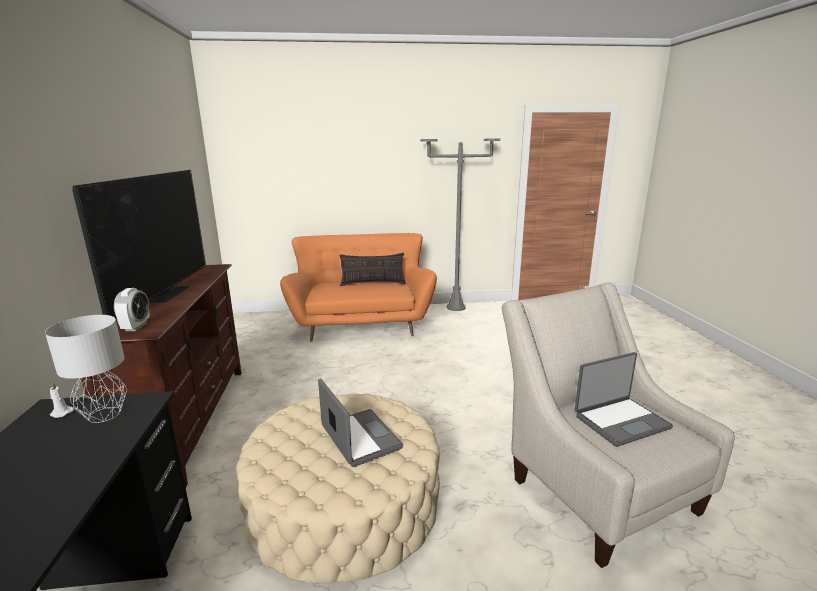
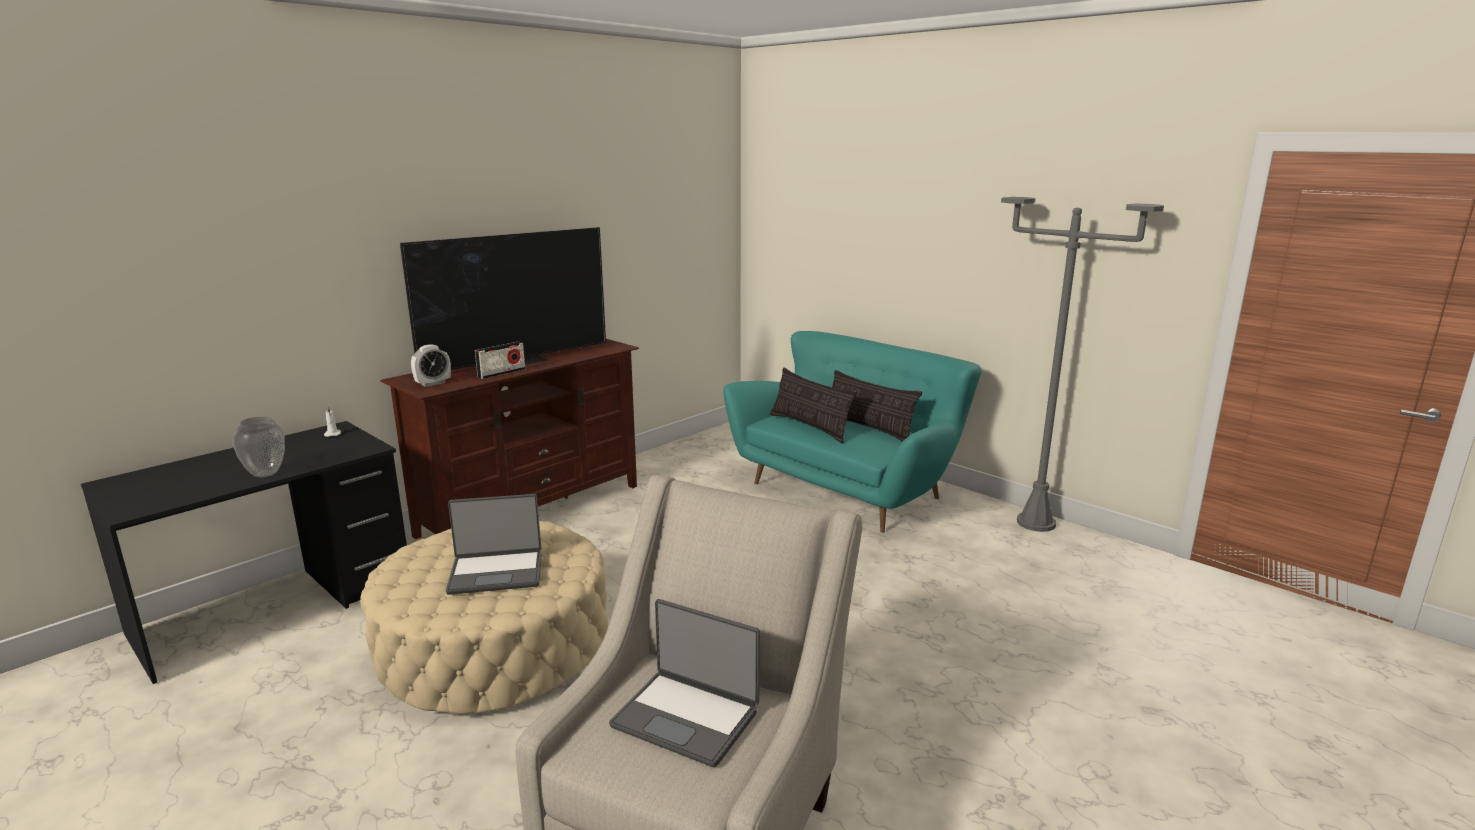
camera: 50 degrees right, 0 degrees up
grey table lamp [45,315,127,423] -> none
orange sofa [280,233,437,342] -> turquoise sofa [723,331,982,533]
laptop [318,379,403,467] -> laptop turned 60 degrees clockwise [446,494,542,595]
none -> vase [232,417,285,477]
none -> radio [475,341,525,379]
none -> pillow [770,368,857,443]

